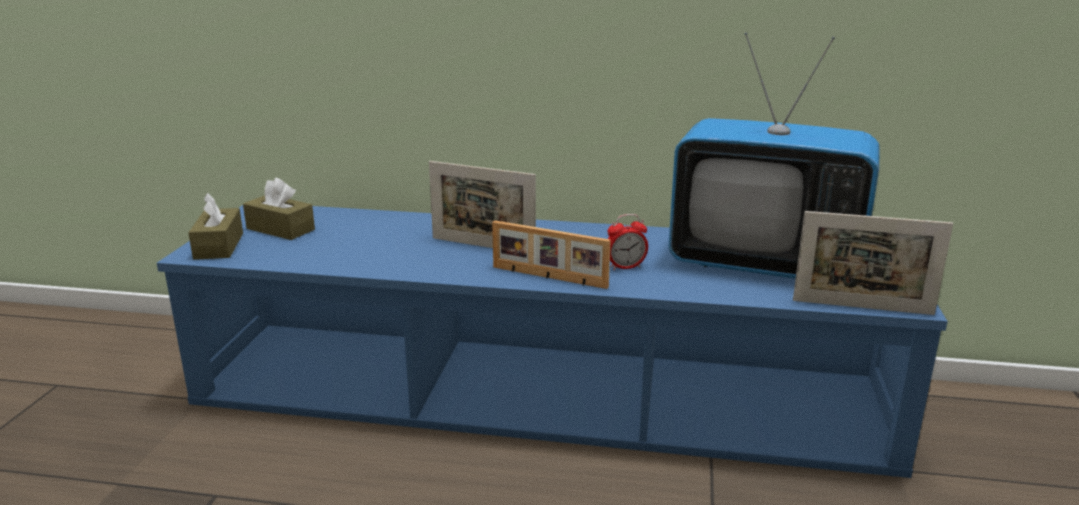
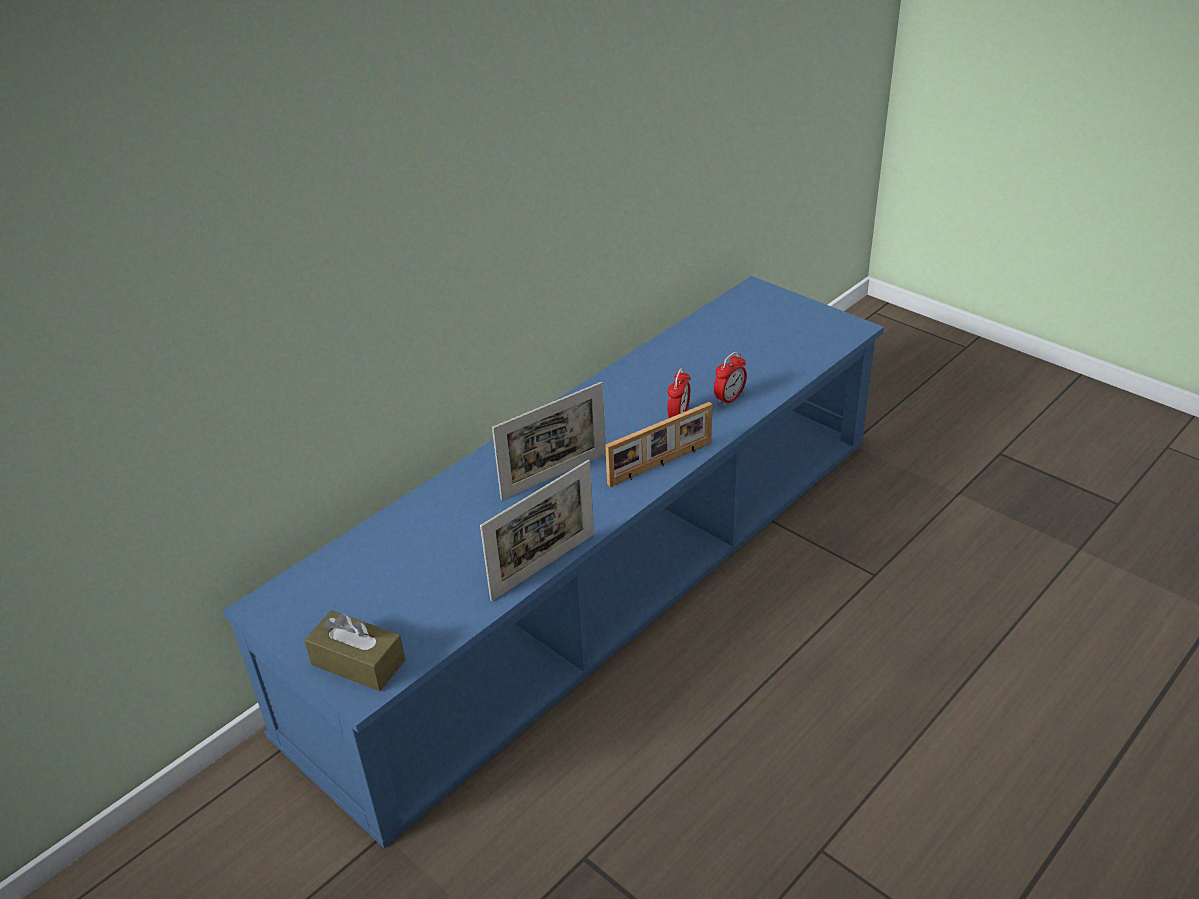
camera: 55 degrees left, 15 degrees up
brown tissue box [243,178,315,240] -> none
television [668,33,880,279] -> none
picture frame [793,211,953,315] -> picture frame moved to [480,460,594,601]
none -> alarm clock [714,352,747,407]

